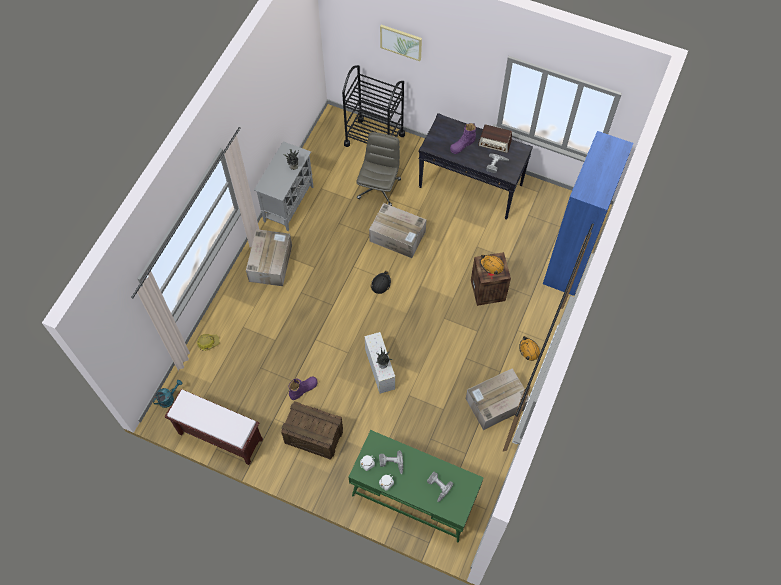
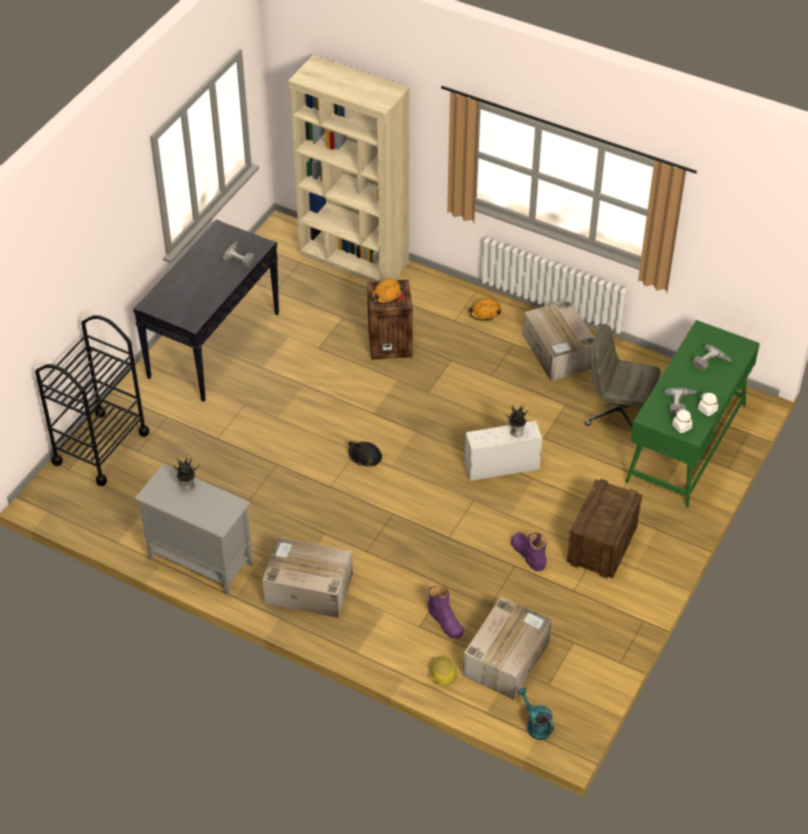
camera: 85 degrees left, 15 degrees down
brown bench [165,389,263,465] -> none
grey office chair [356,132,401,206] -> grey office chair moved to [585,324,660,427]
cardboard box [369,203,426,258] -> cardboard box moved to [463,597,552,700]
picture [380,25,422,61] -> none
purple boot [450,123,476,154] -> purple boot moved to [428,586,464,639]
radio [478,125,512,153] -> none
blue bookcase [543,131,633,296] -> beige bookcase [288,55,410,282]

